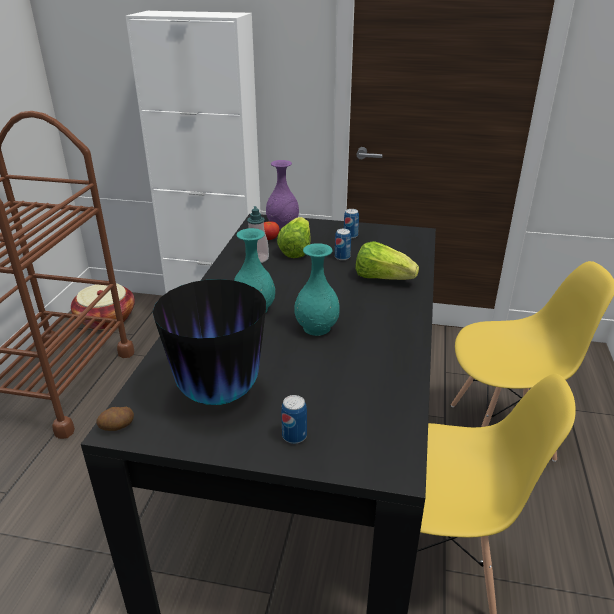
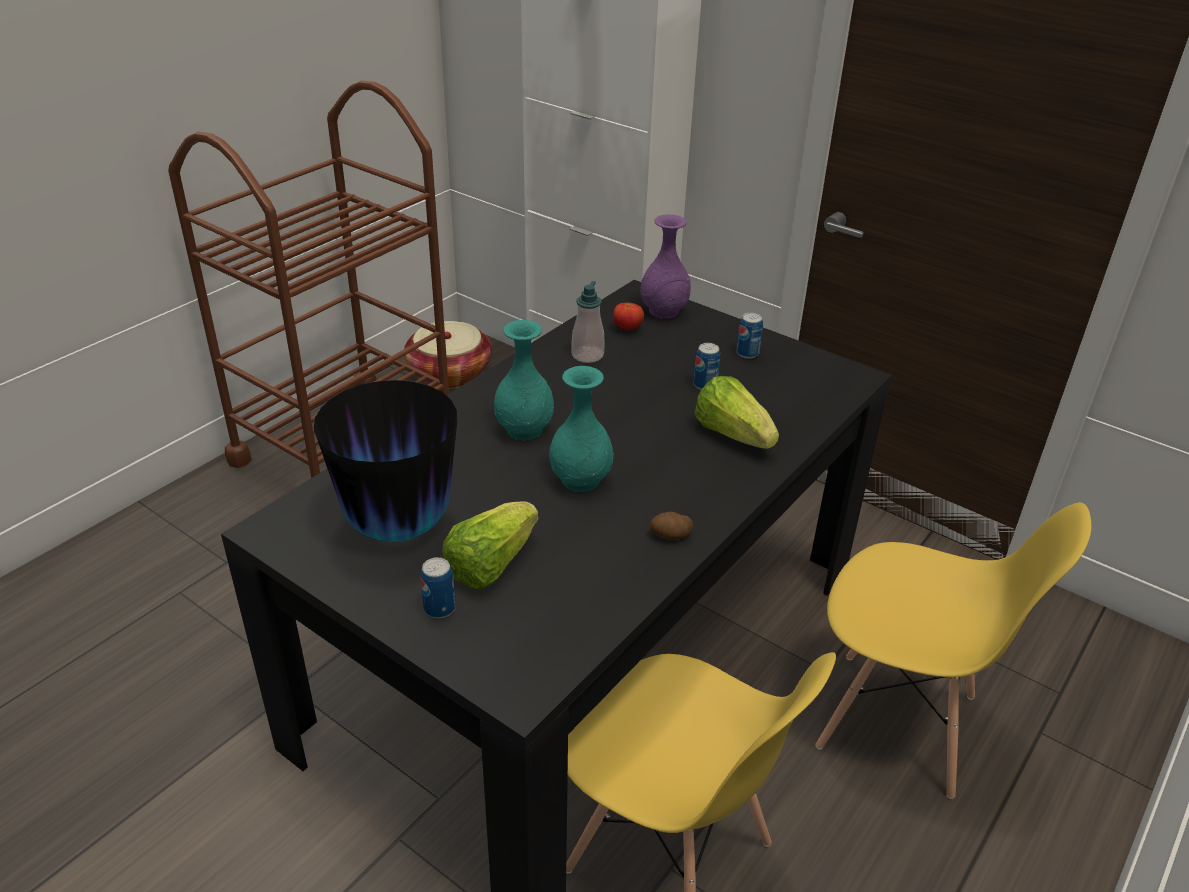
camera: 25 degrees right, 5 degrees up
potato [96,406,134,431] -> potato moved to [650,512,693,540]
lettuce [277,217,310,258] -> lettuce moved to [442,501,539,590]

